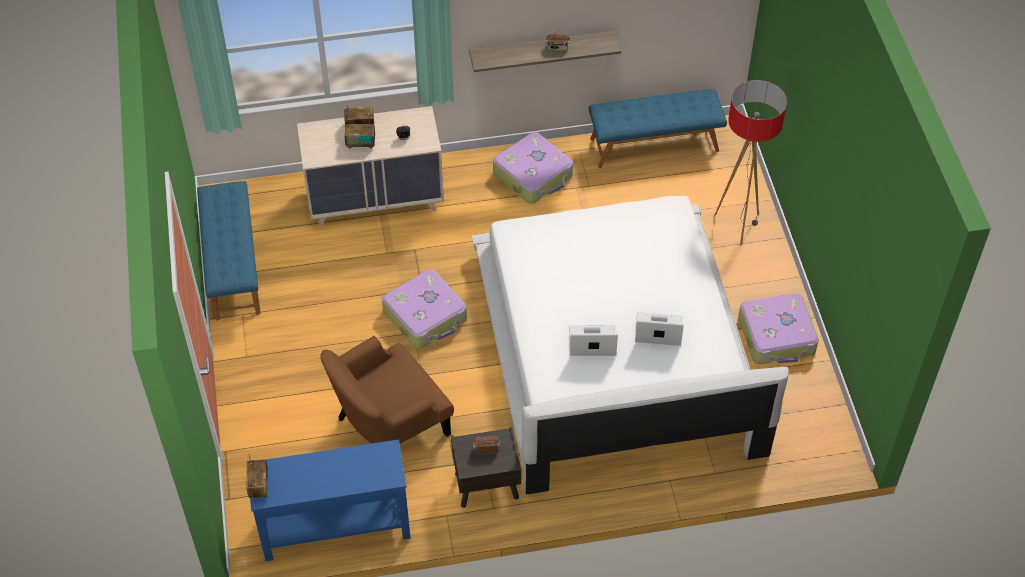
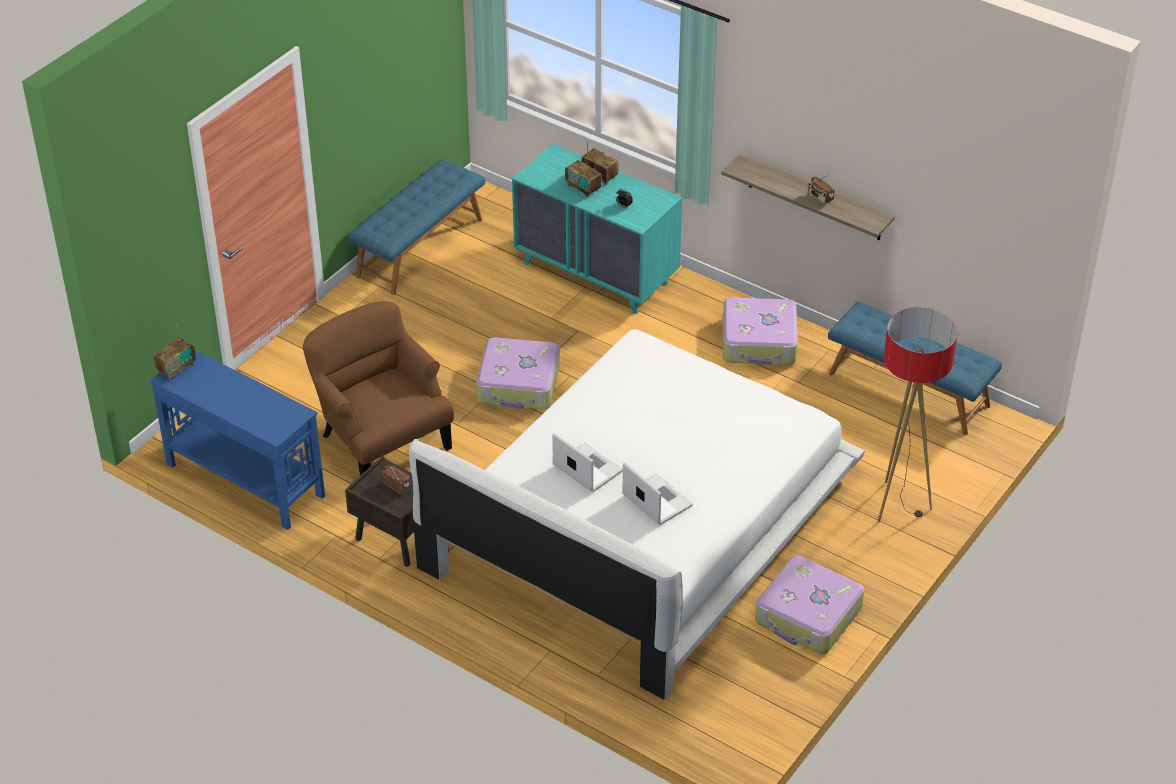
camera: 45 degrees right, 10 degrees down
beige dresser [297,106,444,227] -> turquoise dresser [512,144,682,314]
brown armchair [320,336,454,444] -> brown armchair turned 45 degrees clockwise [303,301,454,475]

